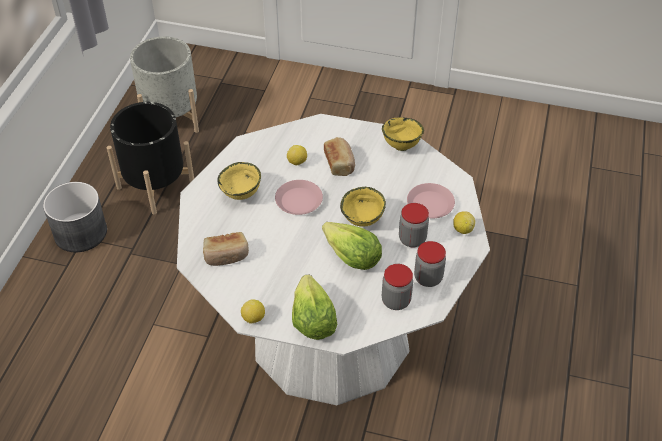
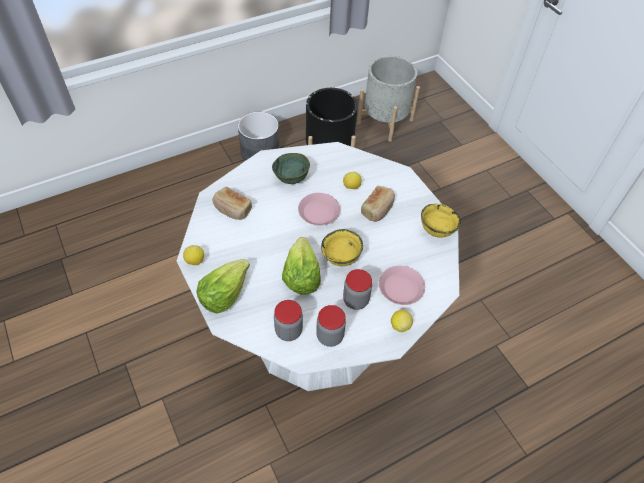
camera: 45 degrees right, 5 degrees up
yellow bowl [217,162,261,200] -> green bowl [272,153,310,184]

